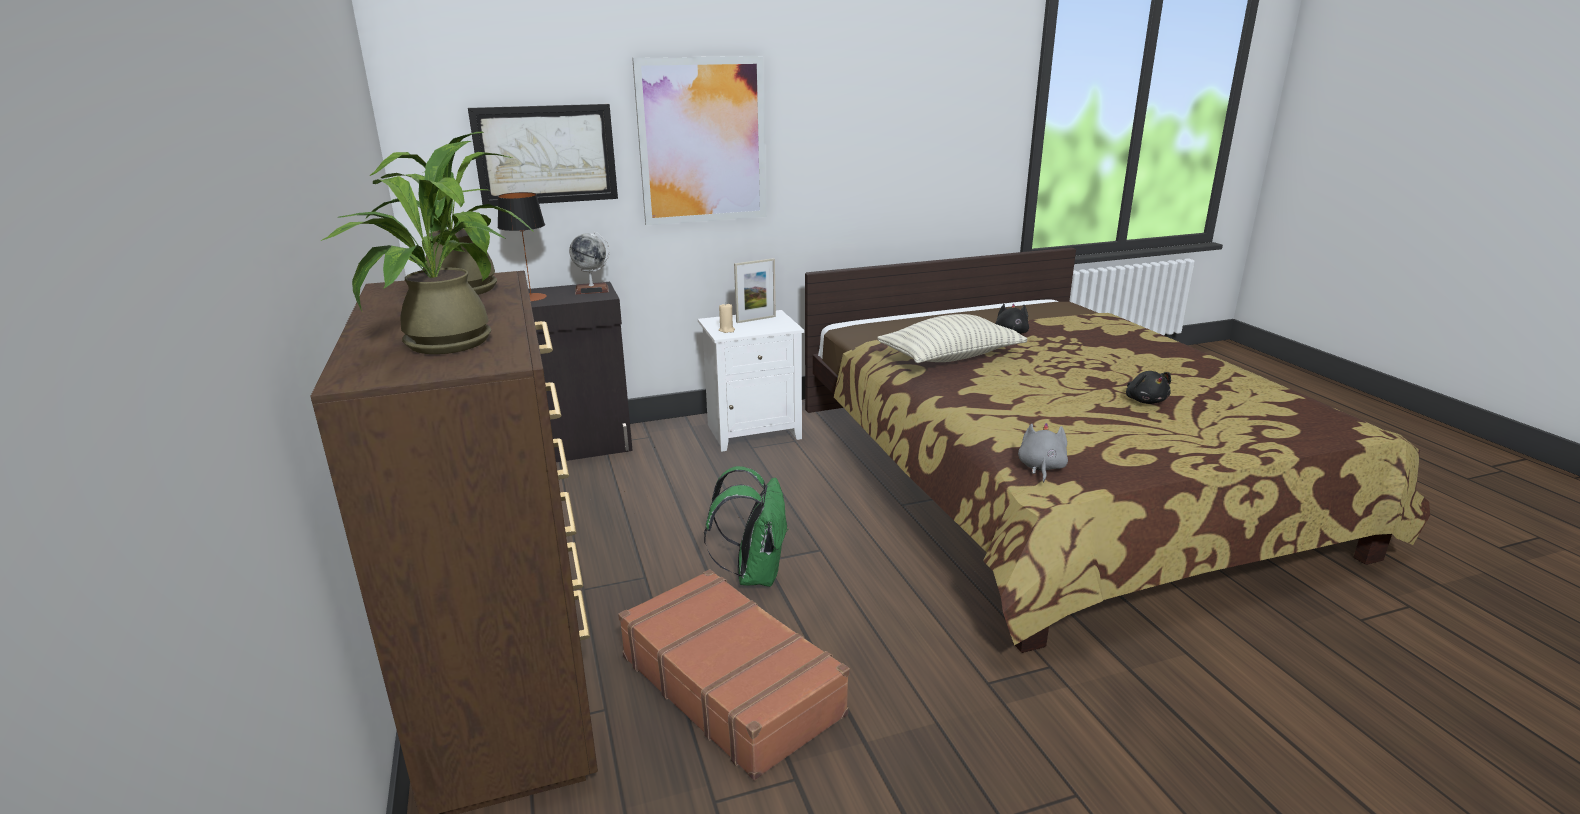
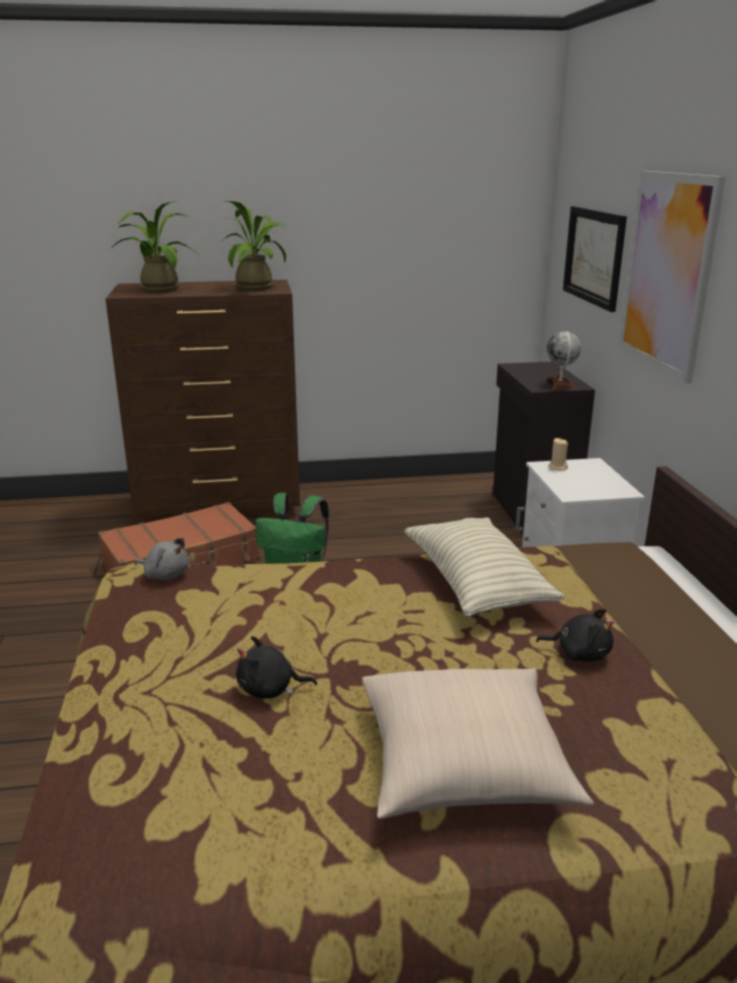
camera: 100 degrees right, 0 degrees up
table lamp [498,192,547,301] -> none
picture frame [734,258,776,323] -> none
none -> beige pillow [362,668,594,819]

